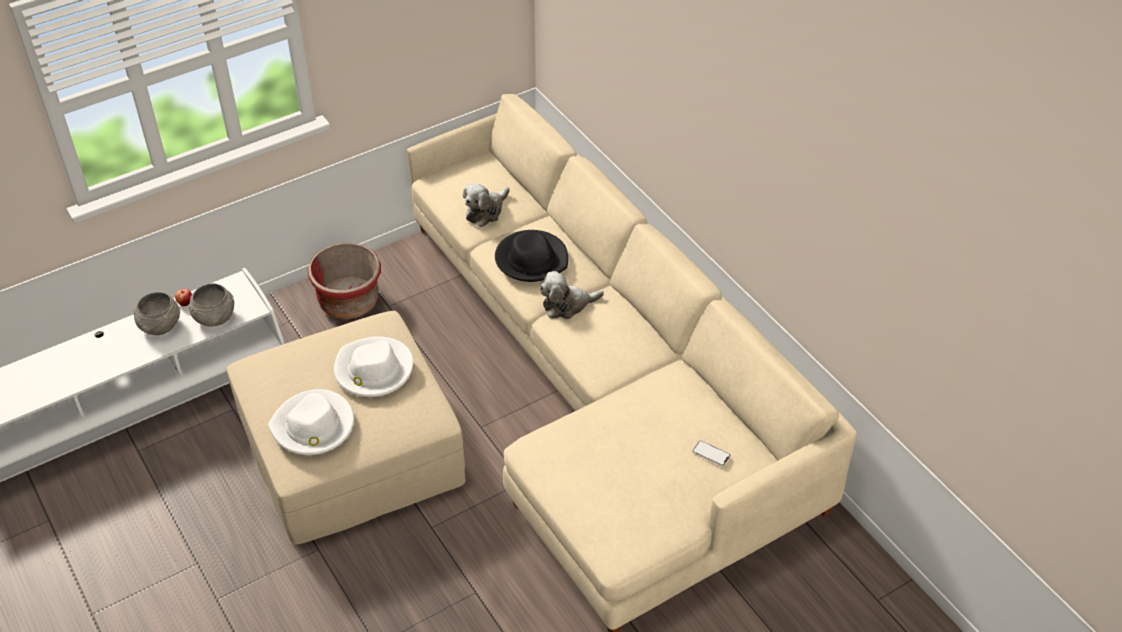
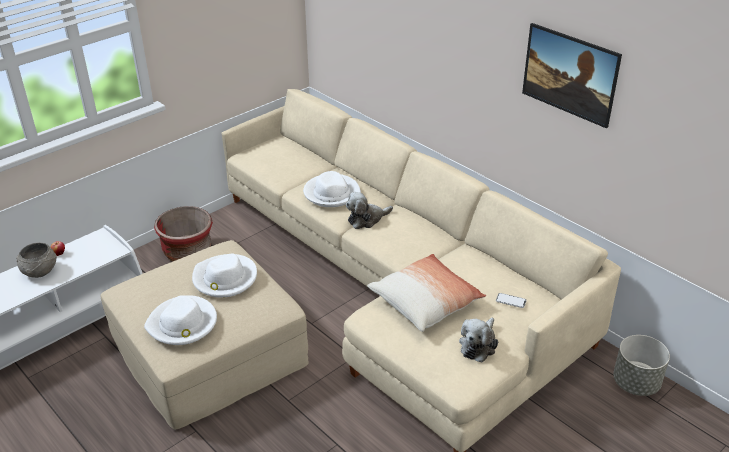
camera: 10 degrees left, 10 degrees down
grey bowl [189,283,234,327] -> none
plush toy [463,183,510,227] -> plush toy moved to [459,318,498,363]
black hat [495,230,568,282] -> white hat [303,171,361,207]
none -> pillow [367,254,486,332]
none -> picture [522,23,622,128]
none -> grey planter [613,335,670,396]

